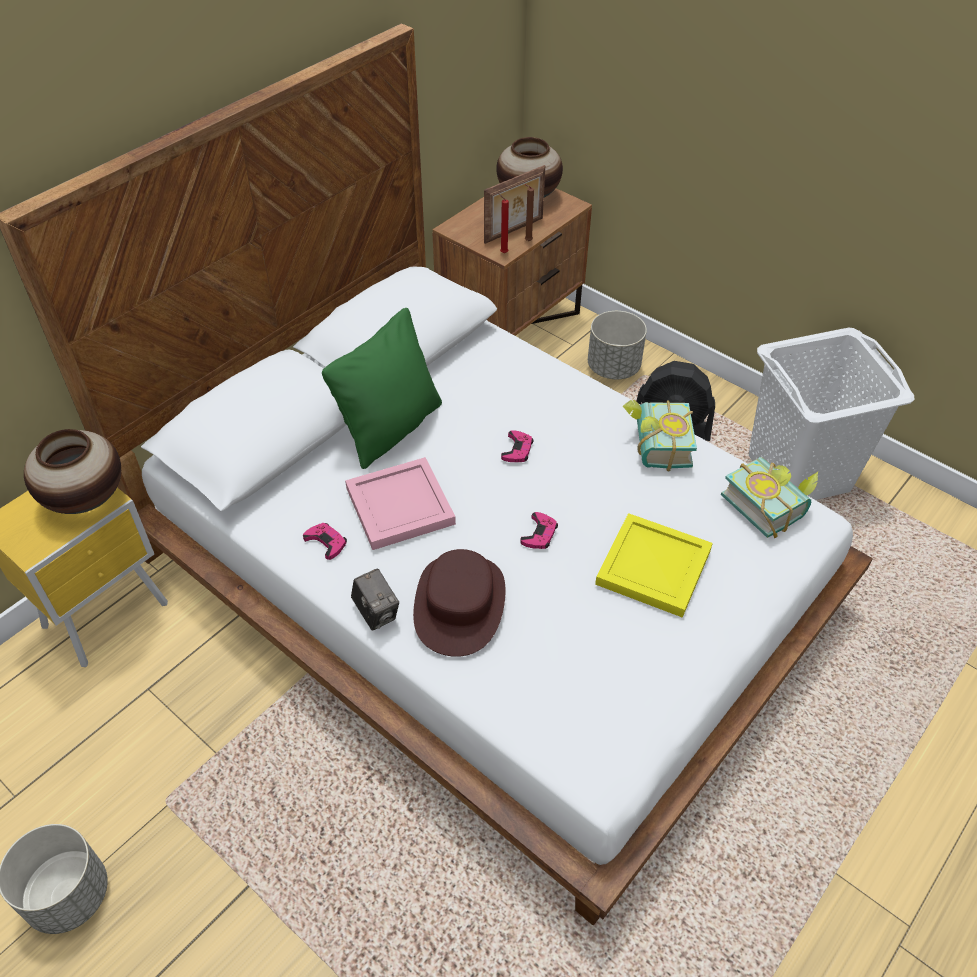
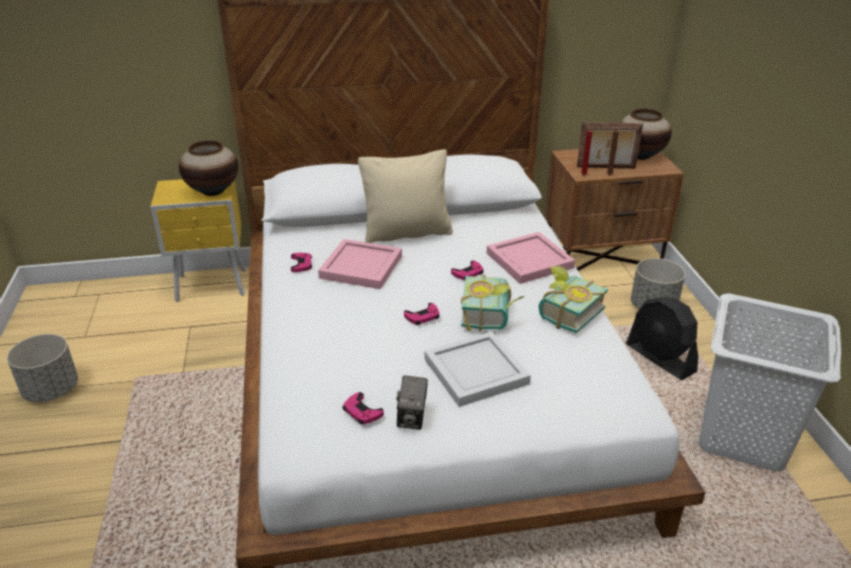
camera: 40 degrees right, 15 degrees down
green pillow [322,308,442,469] -> beige pillow [358,149,453,243]
camera [351,568,399,631] -> camera moved to [396,375,428,430]
brown hat [413,549,506,657] -> none
yellow tray [595,513,713,618] -> white tray [425,332,531,407]
book [721,457,818,538] -> book moved to [461,274,525,332]
none -> pink game controller [342,392,384,424]
none -> pink tray [487,232,575,284]

